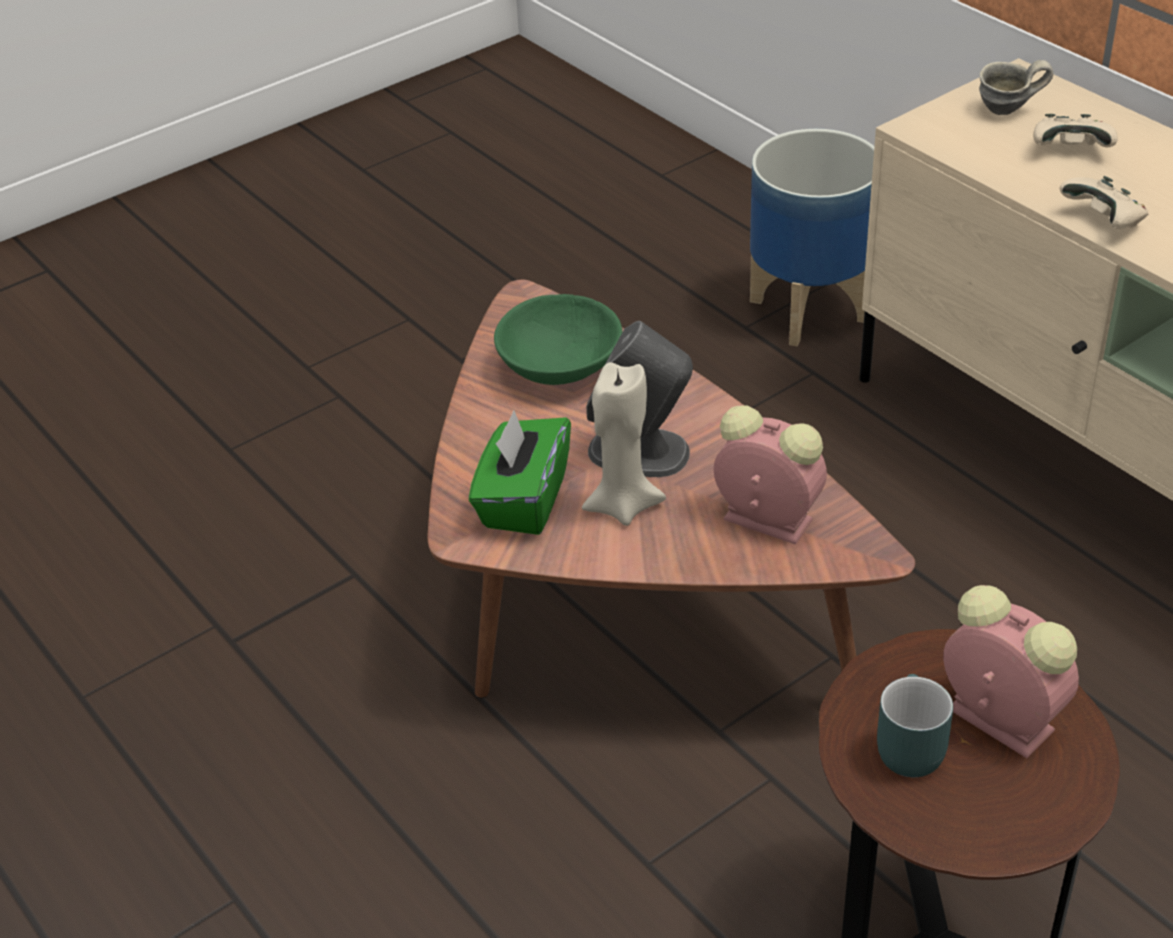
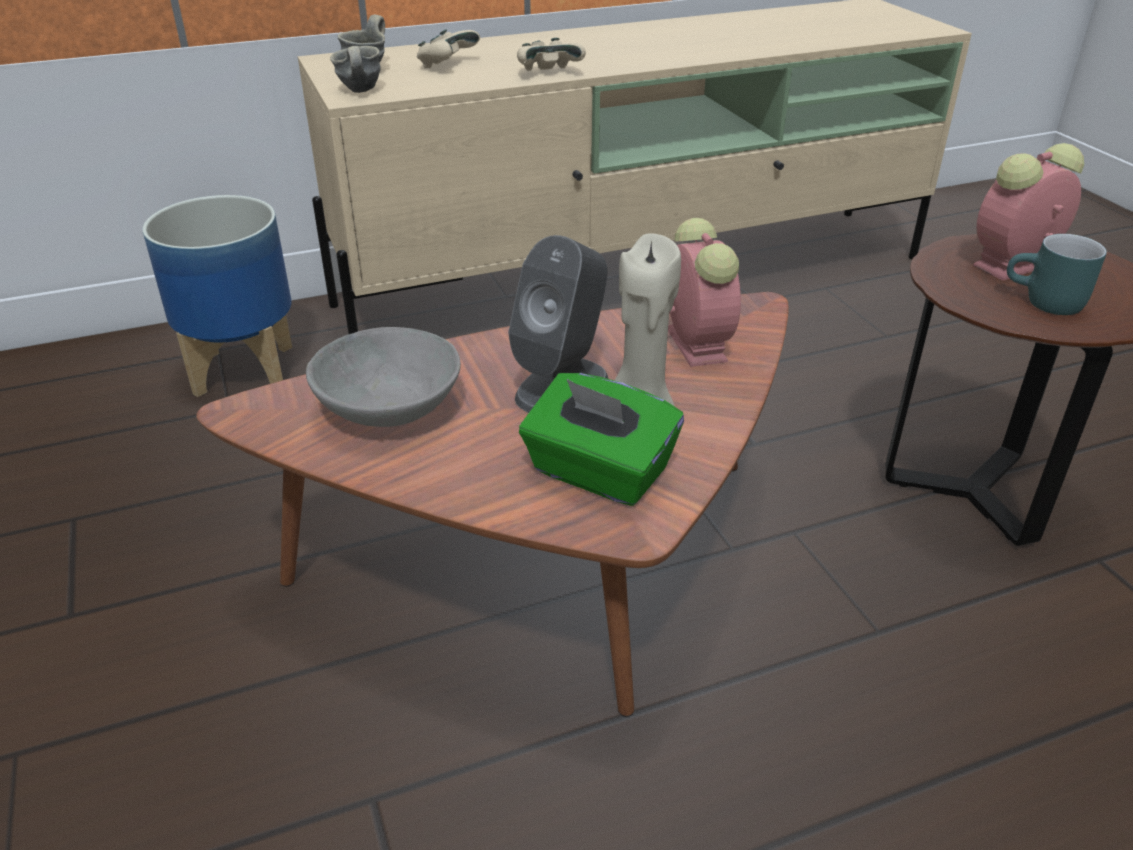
camera: 75 degrees left, 5 degrees down
green bowl [494,294,622,385] -> grey bowl [306,327,461,427]
alarm clock [714,405,827,545] -> alarm clock turned 120 degrees clockwise [668,218,741,367]
none -> grey mug [330,46,381,93]

